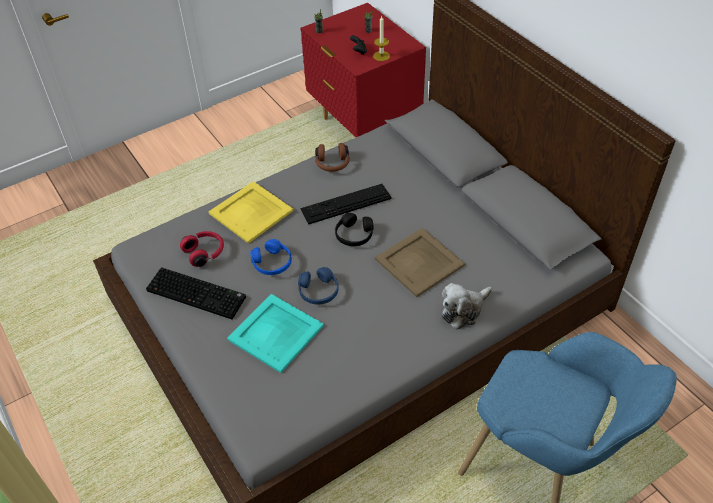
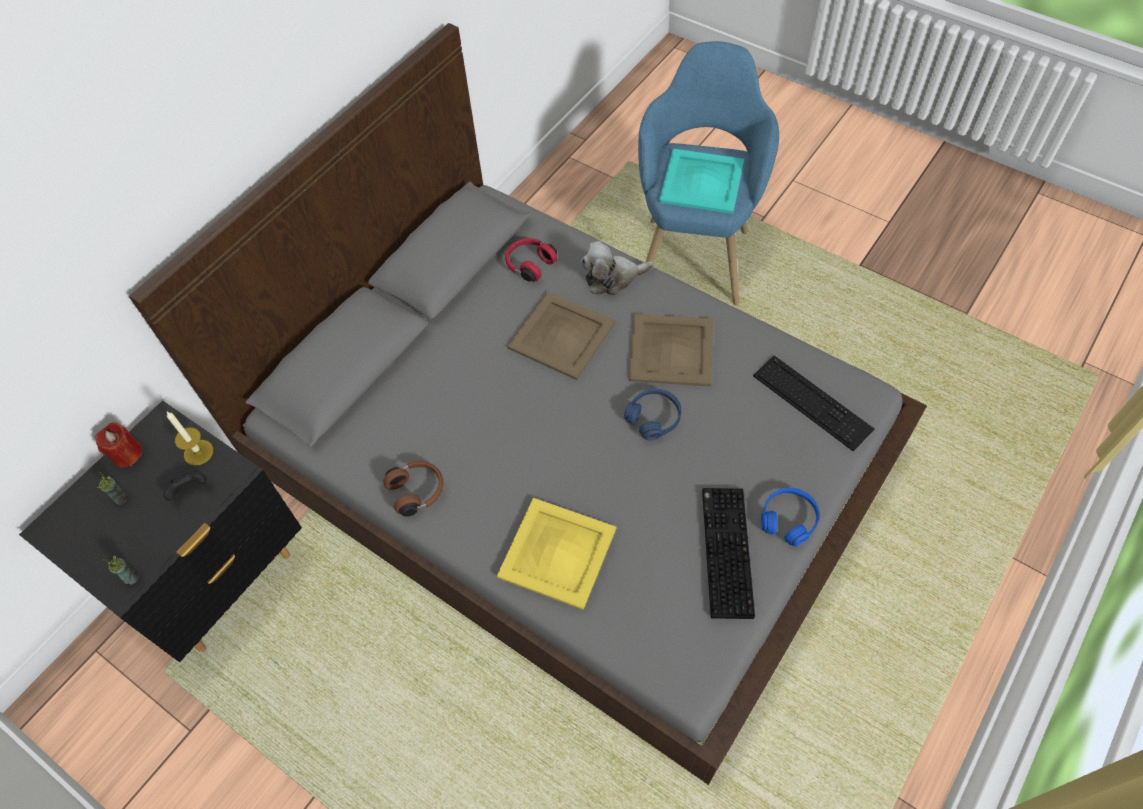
camera: 110 degrees left, 10 degrees up
red headphones [180,231,224,267] -> red headphones moved to [505,238,557,282]
turquoise tray [227,294,324,373] -> turquoise tray moved to [659,149,744,214]
blue headphones [250,239,292,275] -> blue headphones moved to [761,487,820,546]
red nightstand [300,3,426,137] -> black nightstand [19,400,302,662]
keyboard [300,184,392,224] -> keyboard moved to [753,355,874,451]
black headphones [335,213,374,246] -> none
plush toy [442,283,492,329] -> plush toy turned 135 degrees clockwise [581,241,654,295]
none -> red candle [95,422,142,467]
none -> beige tray [629,314,713,387]

